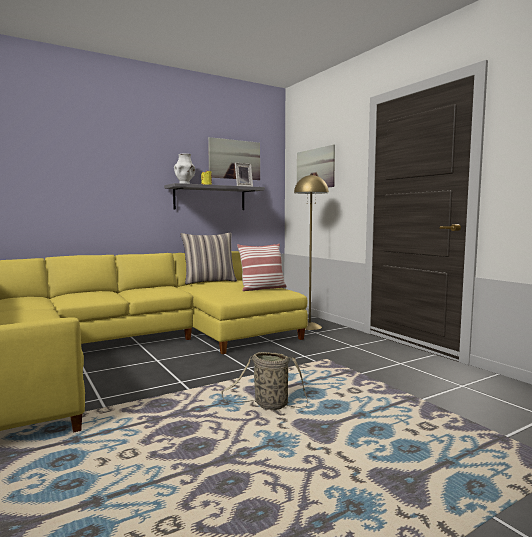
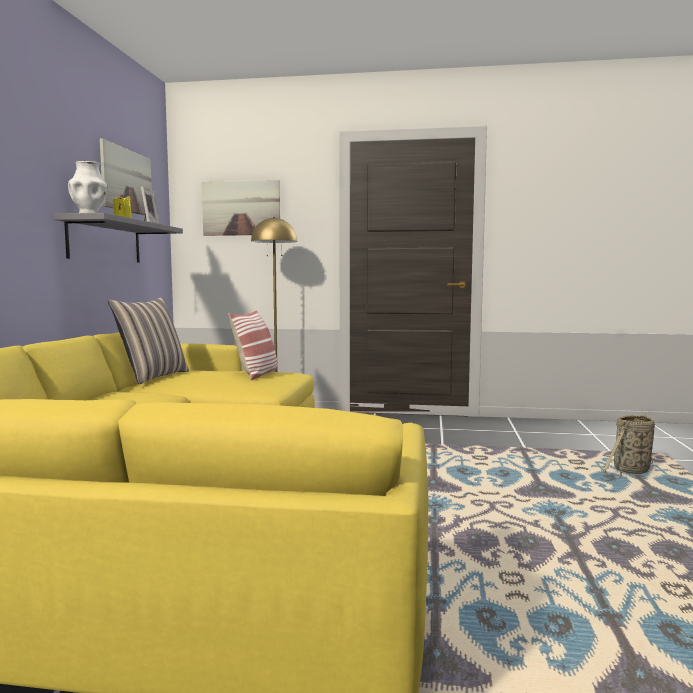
camera: 50 degrees left, 0 degrees up
basket [221,352,308,410] -> basket moved to [603,415,655,480]

